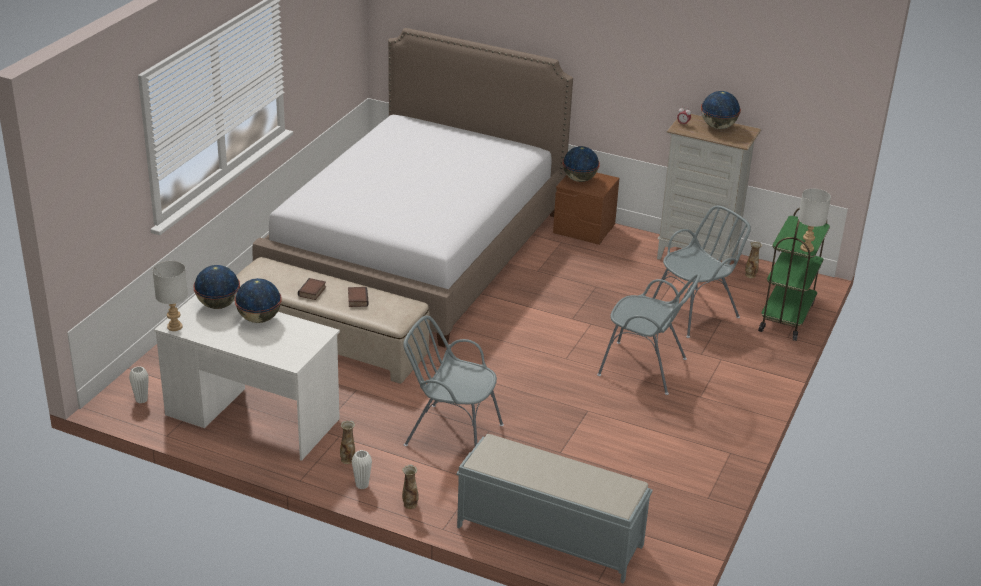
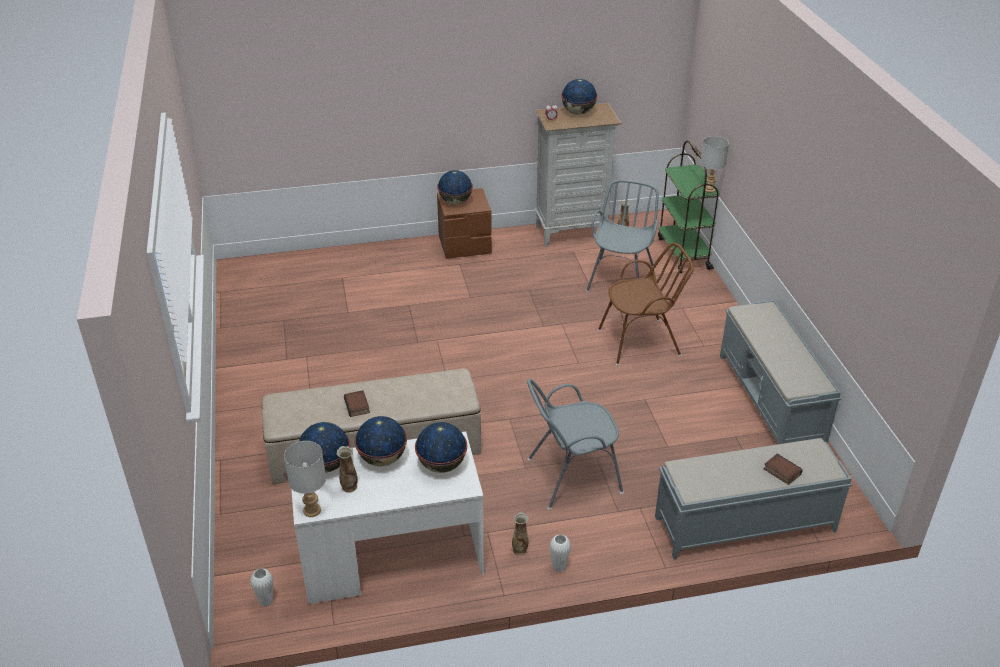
camera: 35 degrees left, 5 degrees up
bed [252,28,573,348] -> none
book [348,287,369,307] -> book moved to [764,454,803,485]
vase [402,464,419,509] -> vase moved to [336,446,358,493]
grey chair [597,274,701,395] -> brown chair [598,243,694,366]
none -> globe [415,422,467,473]
none -> grey bench [720,300,841,444]

